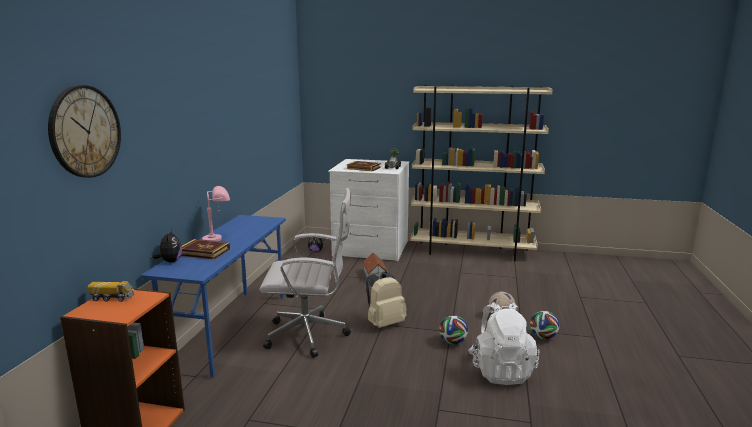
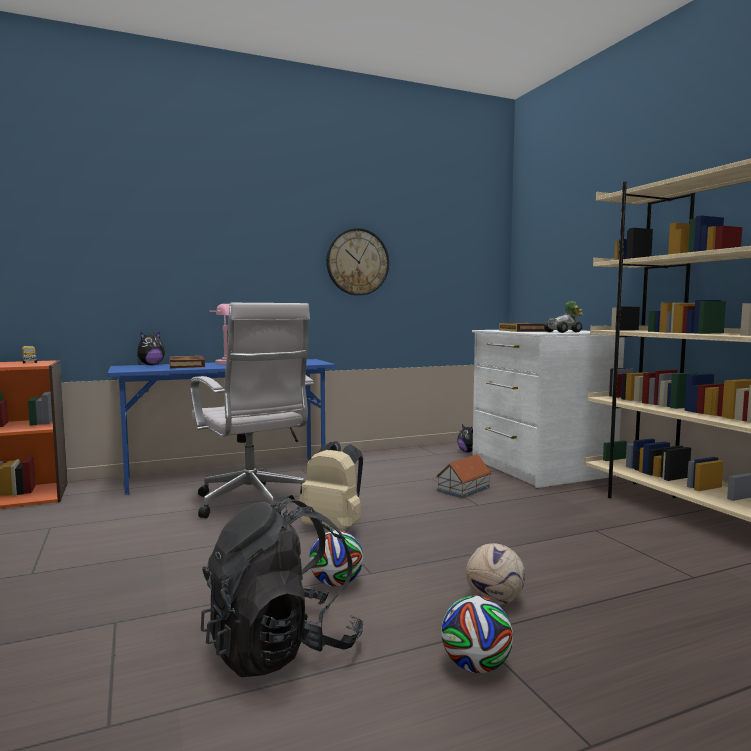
camera: 55 degrees right, 10 degrees down
wall clock [48,85,121,178] -> wall clock moved to [326,228,389,296]
white backpack [468,302,540,385] -> black backpack [201,495,363,677]

